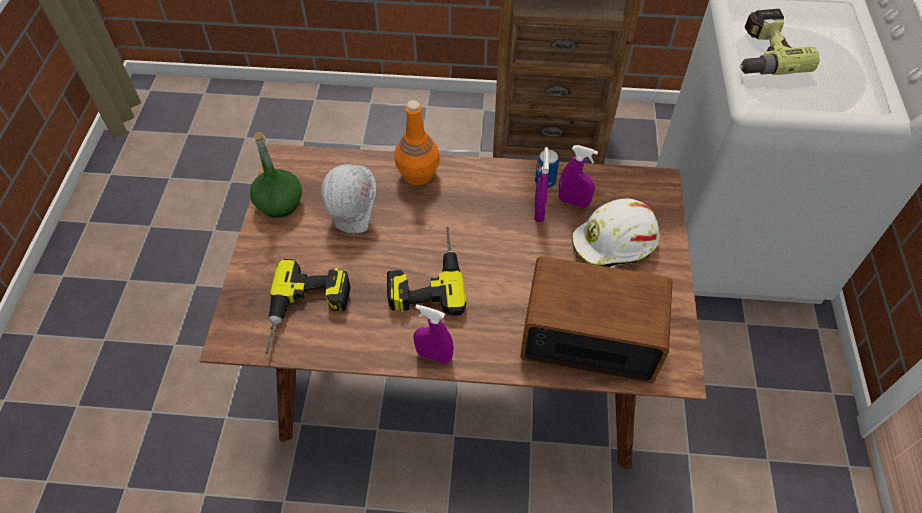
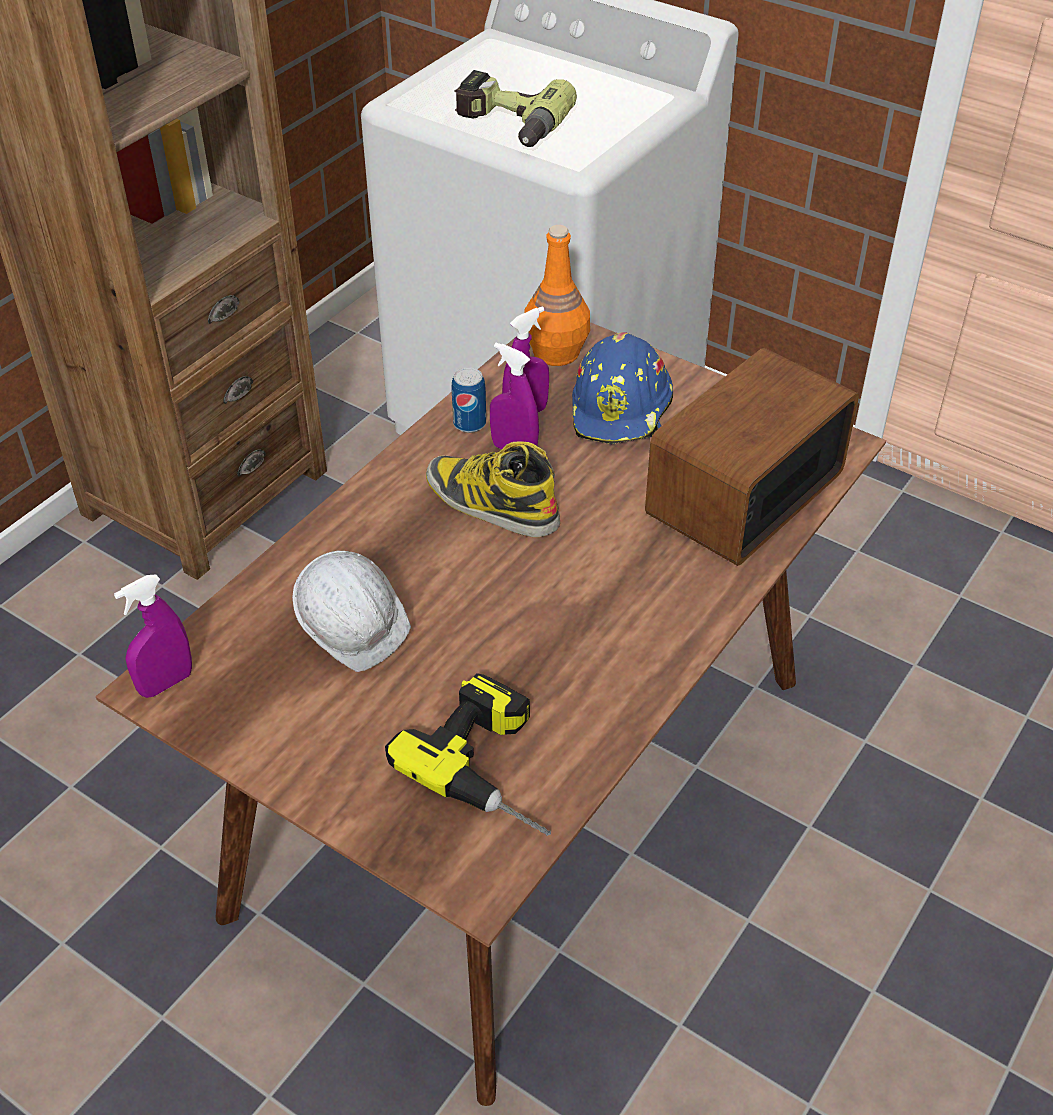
camera: 60 degrees left, 10 degrees down
green bottle [250,132,302,218] -> none
power drill [387,227,466,316] -> none
orange bottle [394,100,440,185] -> orange bottle moved to [524,225,590,366]
purple spray bottle [413,304,454,364] -> purple spray bottle moved to [114,575,192,698]
white hard hat [571,199,660,268] -> blue hard hat [572,332,673,444]
none -> boot [426,441,560,537]

